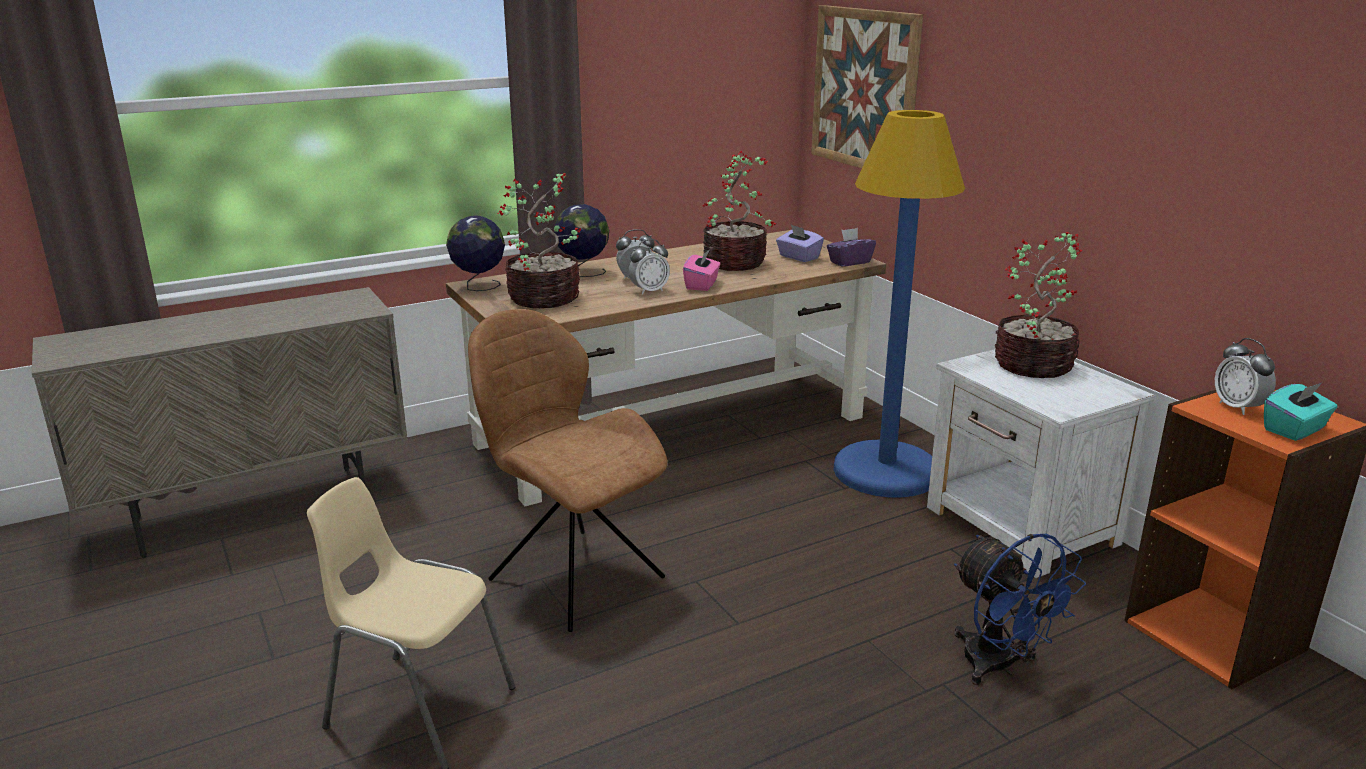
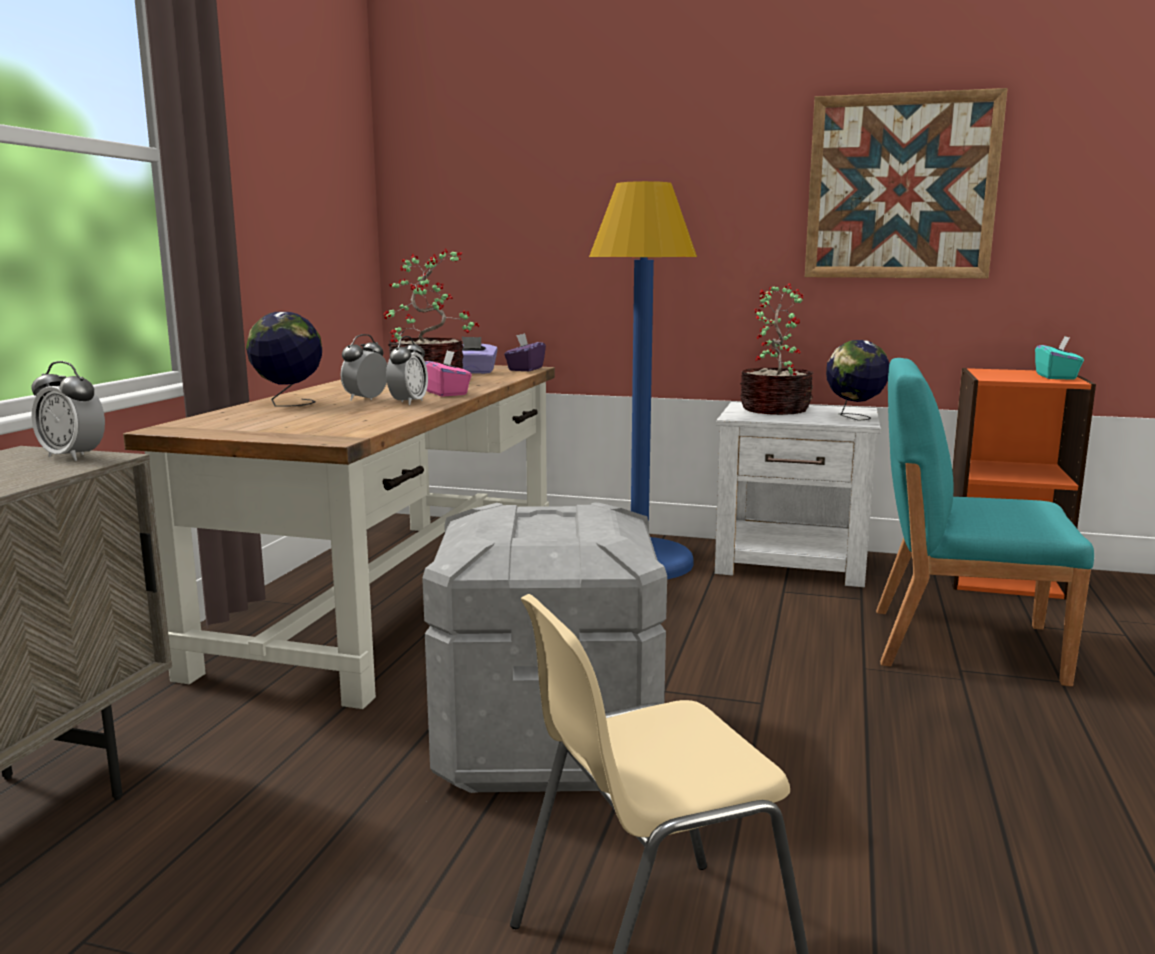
camera: 45 degrees left, 10 degrees down
globe [446,215,505,291] -> globe moved to [826,340,889,421]
brown chair [468,309,668,632] -> grey storage box [422,502,667,793]
potted plant [498,173,581,308] -> none
picture [811,5,923,168] -> picture moved to [805,88,1008,278]
blue fan [954,534,1086,685] -> turquoise chair [876,358,1094,687]
alarm clock [1215,338,1276,415] -> alarm clock moved to [31,361,105,461]

